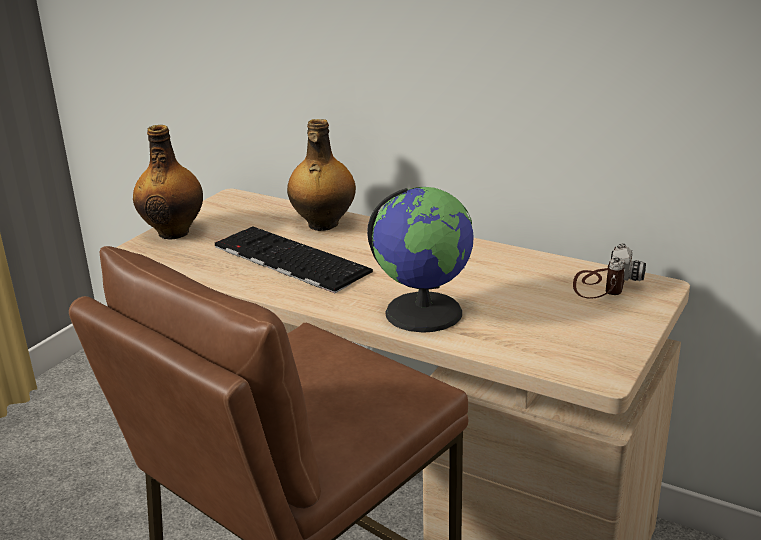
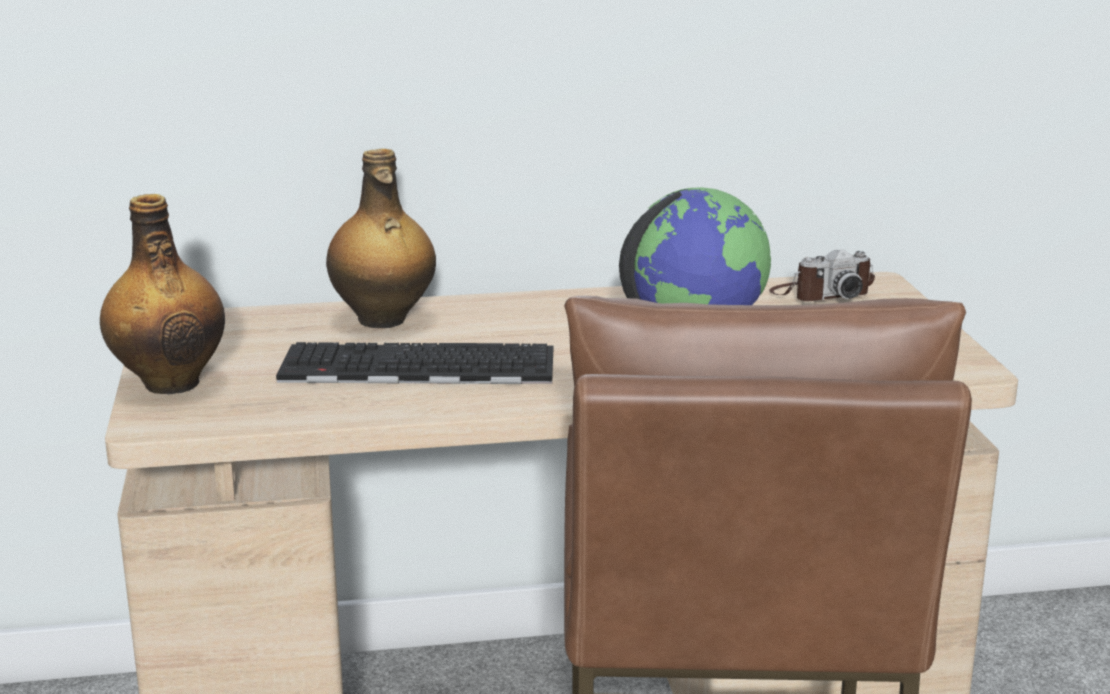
camera: 40 degrees left, 5 degrees down
camera [573,243,646,299] -> camera turned 90 degrees clockwise [769,250,875,301]

